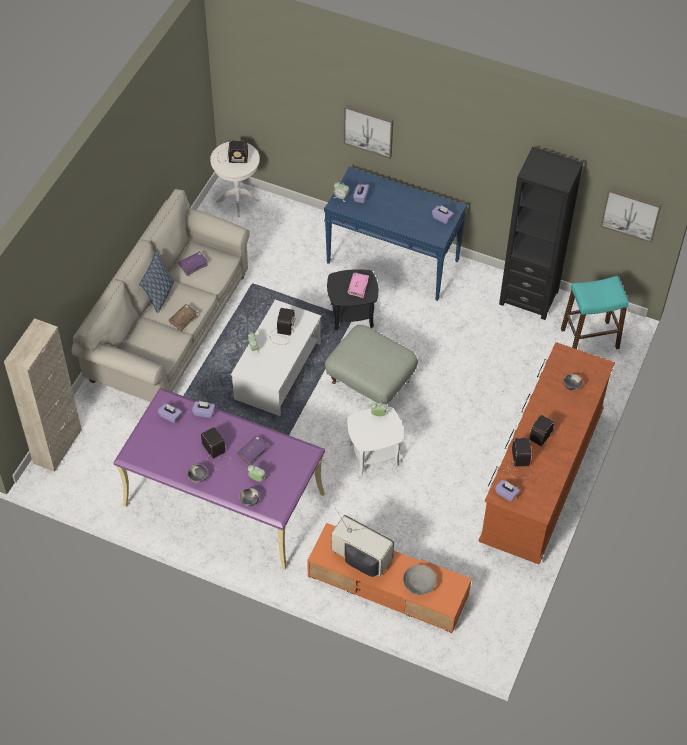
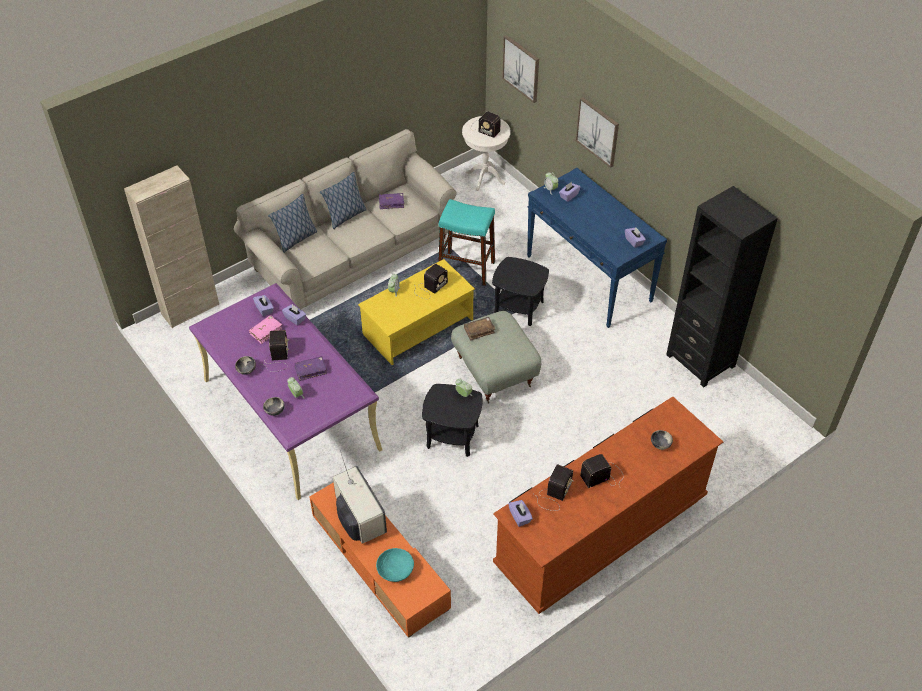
camera: 30 degrees right, 5 degrees down
brown book [169,304,198,331] -> brown book moved to [464,317,495,341]
white coffee table [231,299,321,416] -> yellow coffee table [358,259,475,365]
white side table [347,407,404,475] -> black side table [422,384,482,457]
pink book [348,273,369,298] -> pink book moved to [249,315,282,344]
grey bowl [403,565,436,595] -> turquoise bowl [376,548,414,582]
turquoise stool [561,276,629,349] -> turquoise stool moved to [438,199,495,286]
picture [601,188,661,243] -> picture moved to [502,35,539,103]
none -> pillow [268,194,317,253]

